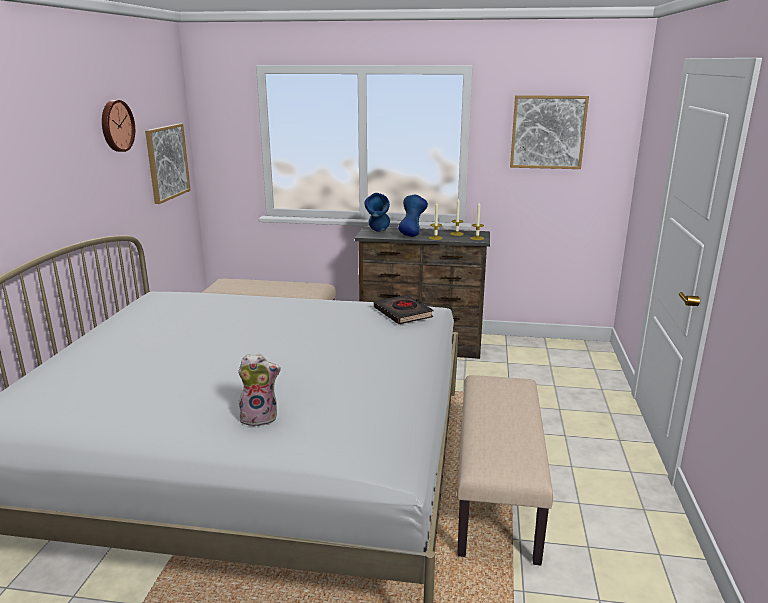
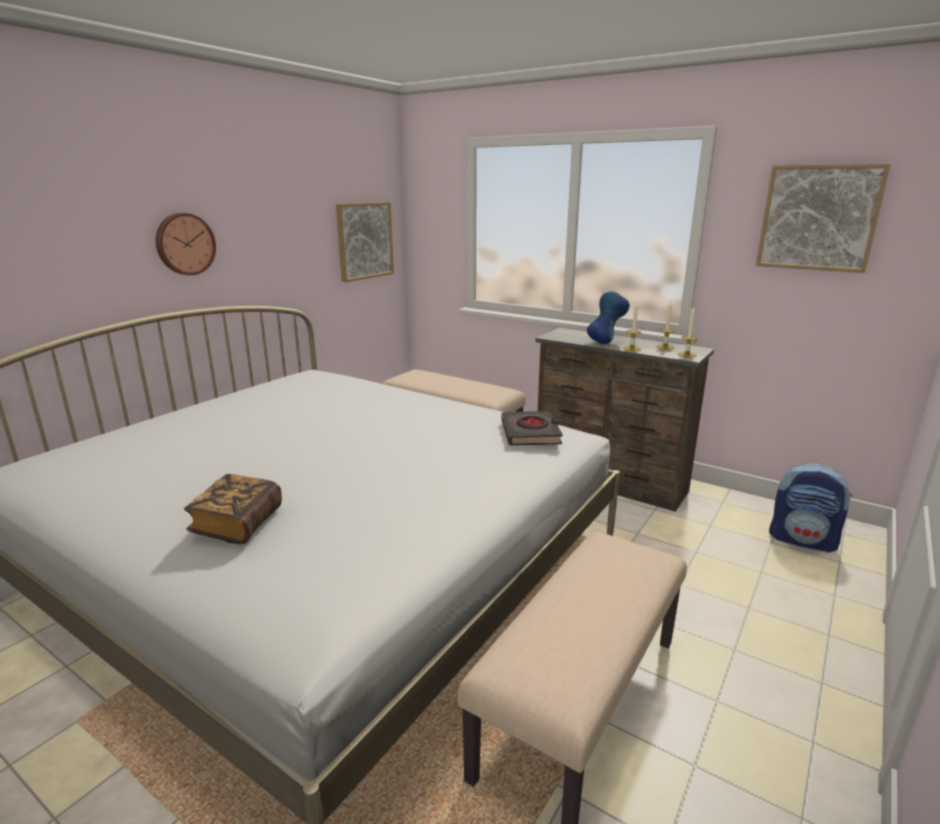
camera: 25 degrees right, 0 degrees up
wall clock [102,100,135,152] -> wall clock moved to [156,213,216,275]
plush toy [238,354,281,427] -> book [184,474,282,544]
blue vase [364,193,390,232] -> none
none -> backpack [769,464,852,553]

